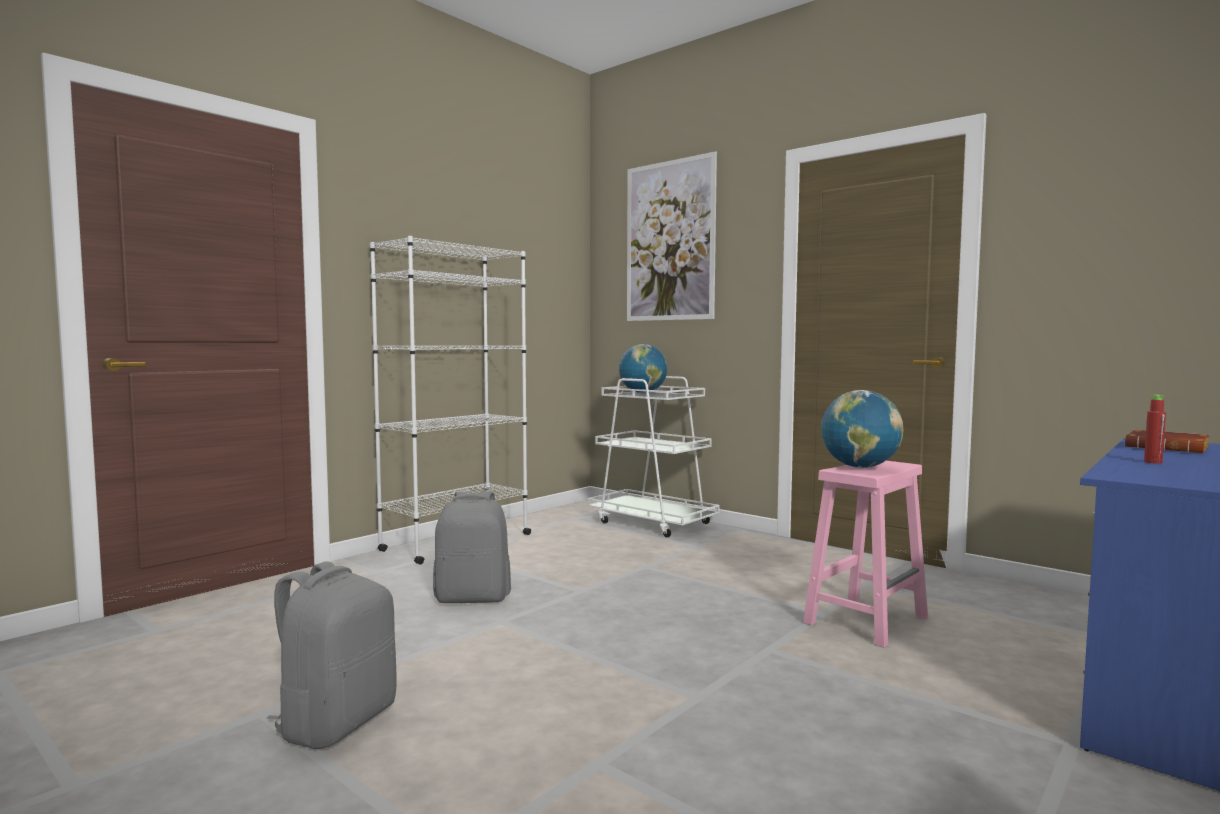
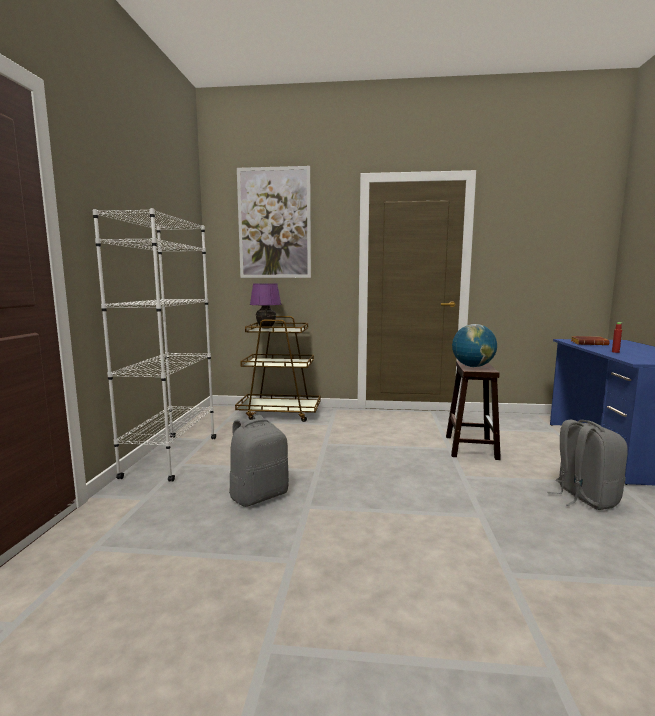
camera: 35 degrees left, 5 degrees up
grey backpack [267,561,397,749] -> grey backpack moved to [547,419,628,510]
white cart [588,376,720,537] -> brown cart [235,316,321,422]
globe [619,344,667,393] -> purple table lamp [250,283,281,329]
pink stool [803,461,928,648] -> brown stool [446,361,501,460]

